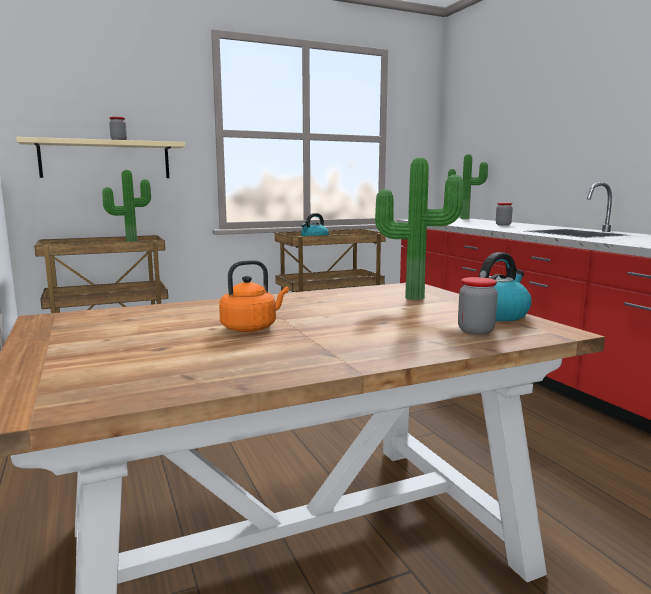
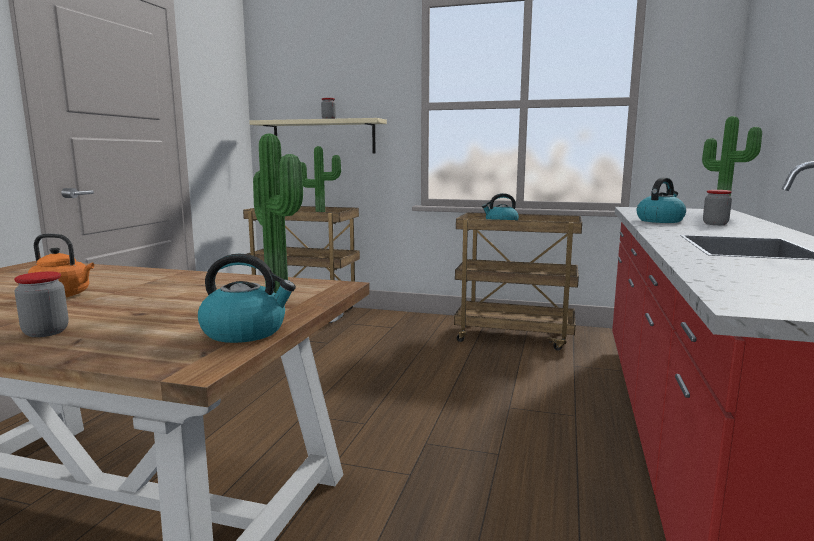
camera: 40 degrees right, 0 degrees up
jar [458,277,498,335] -> jar moved to [14,271,69,337]
none -> kettle [637,177,686,223]

